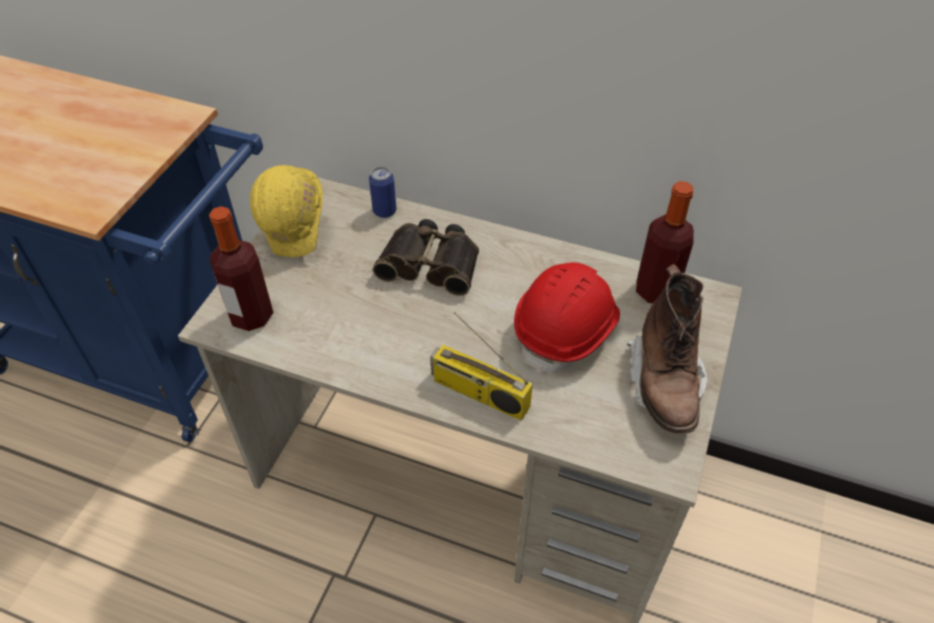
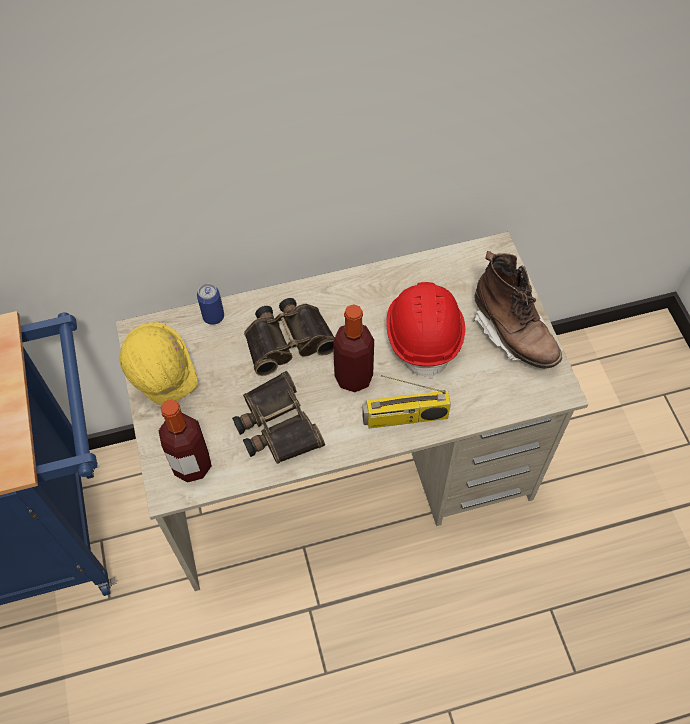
camera: 35 degrees left, 10 degrees up
bottle [636,181,694,304] -> bottle moved to [333,304,374,392]
none -> binoculars [232,371,325,464]

